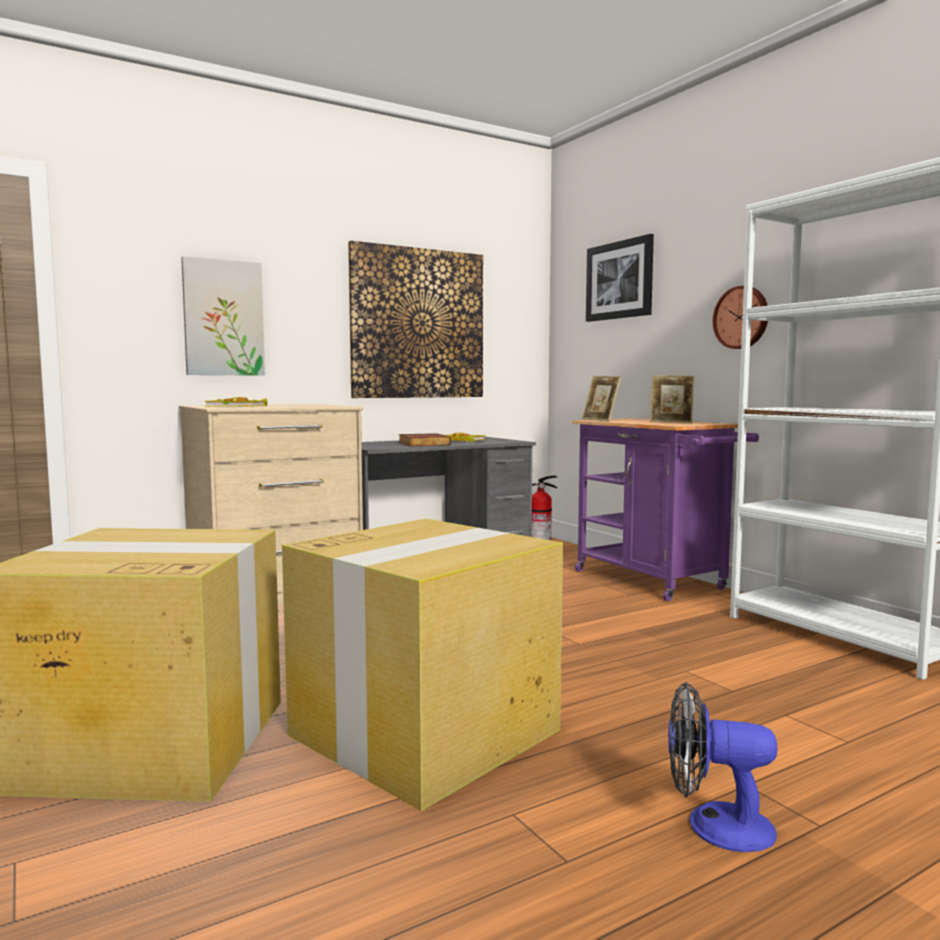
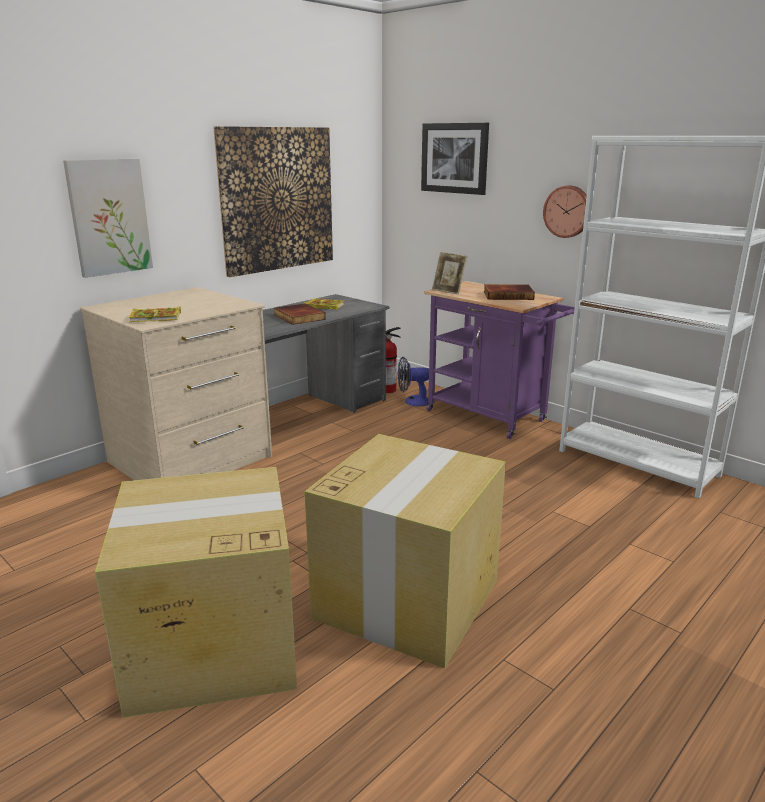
camera: 15 degrees left, 15 degrees up
picture frame [650,375,694,423] -> book [484,284,535,300]
fan [668,682,778,852] -> fan moved to [398,357,429,406]

